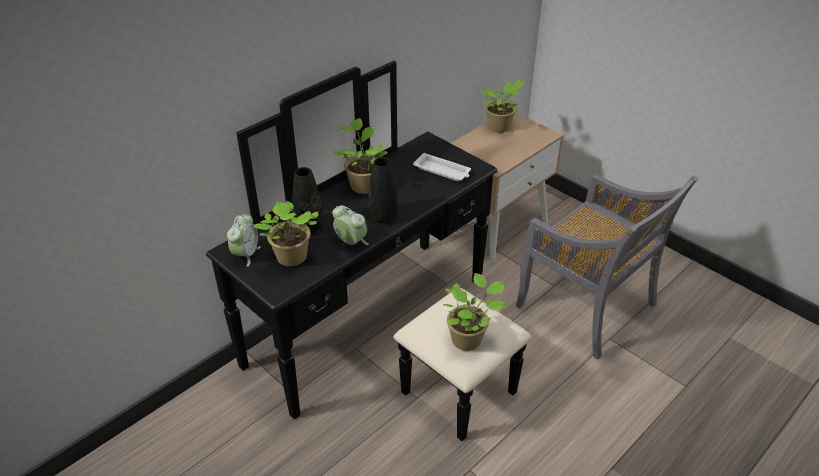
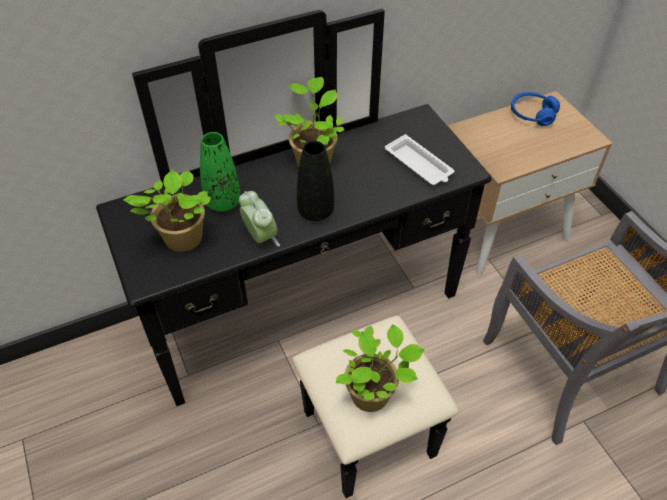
camera: 20 degrees right, 10 degrees up
alarm clock [227,214,261,267] -> none
black vase [292,167,324,233] -> green vase [200,132,241,212]
potted plant [480,80,524,133] -> blue headphones [511,92,560,126]

